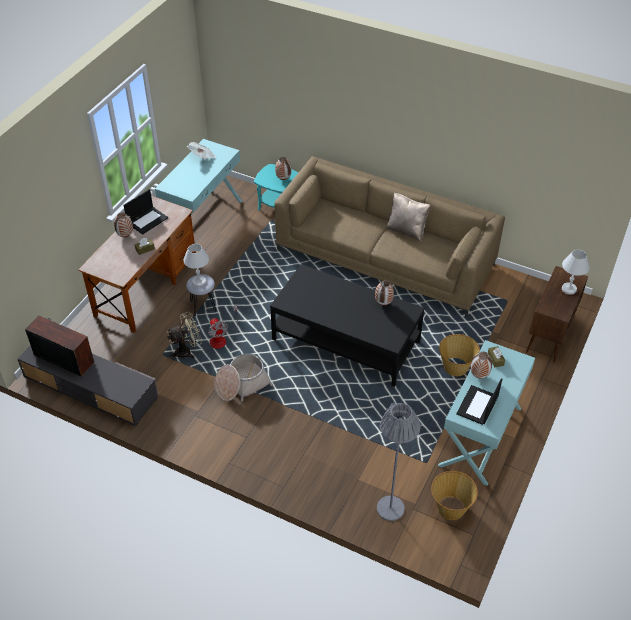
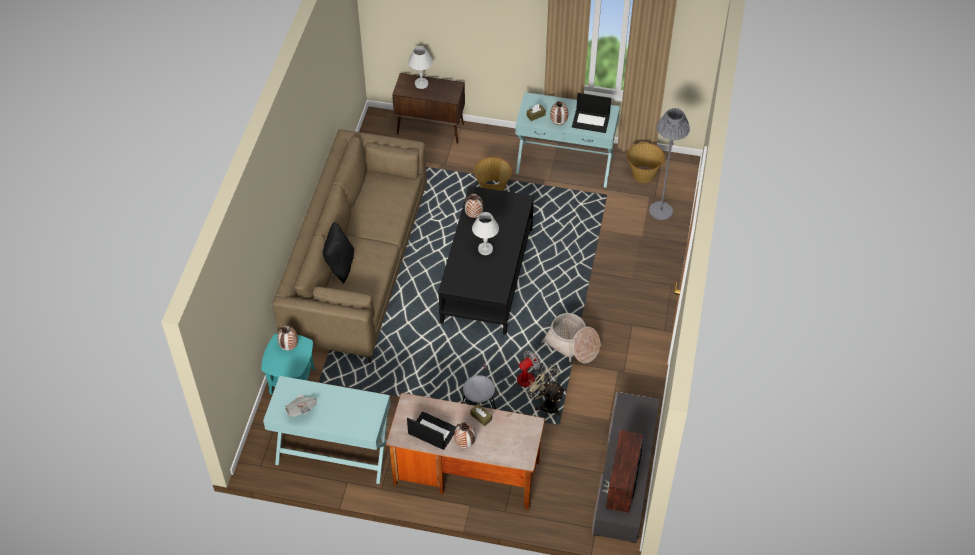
camera: 105 degrees left, 5 degrees up
white table lamp [184,244,209,287] -> white table lamp moved to [472,212,499,255]
beige pillow [386,192,430,242] -> none
none -> black pillow [323,222,354,283]

